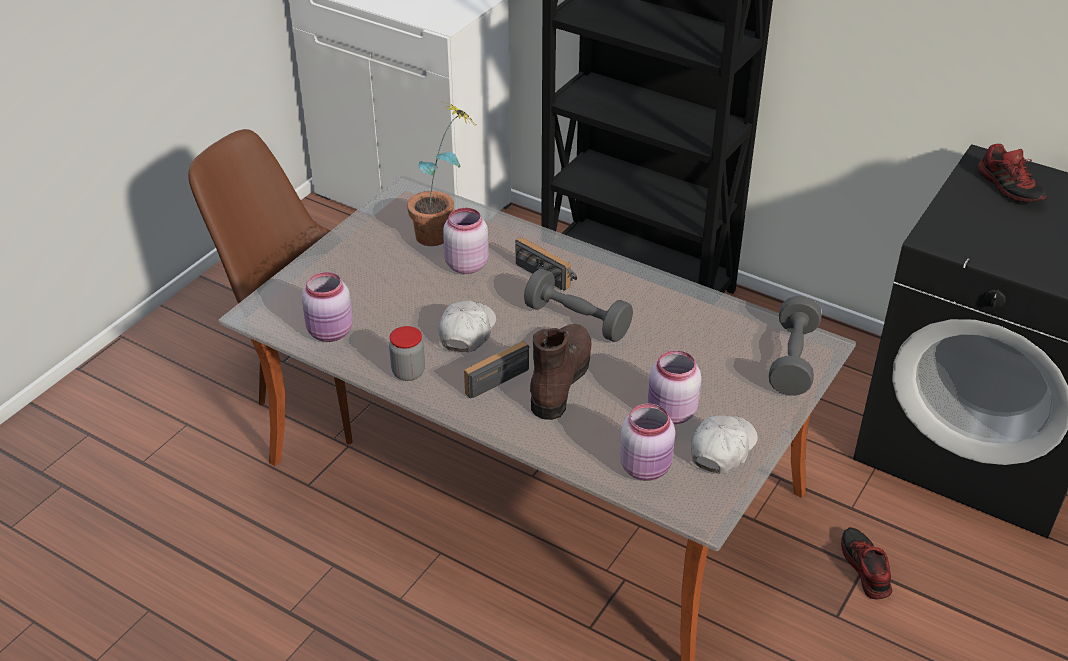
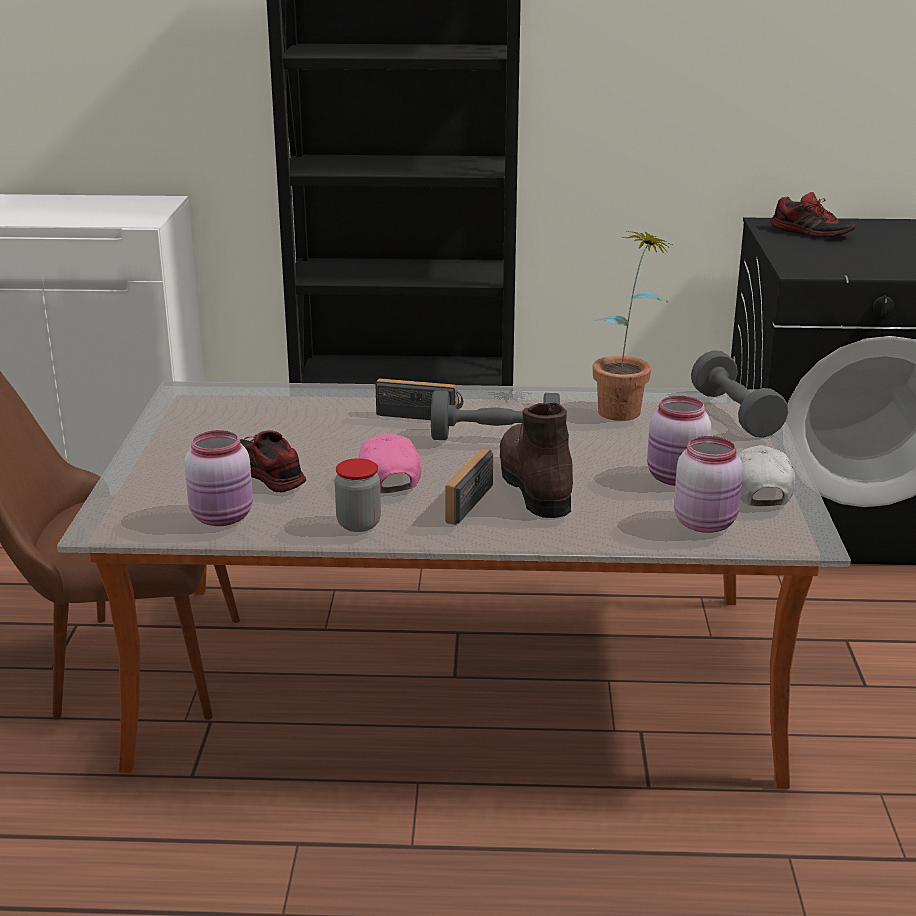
camera: 30 degrees left, 15 degrees down
potted plant [407,103,473,246] -> potted plant moved to [592,231,672,421]
white cap [438,301,496,352] -> pink cap [359,433,422,493]
pink jar [443,208,489,274] -> none
shoe [841,527,892,600] -> shoe moved to [240,430,306,493]

